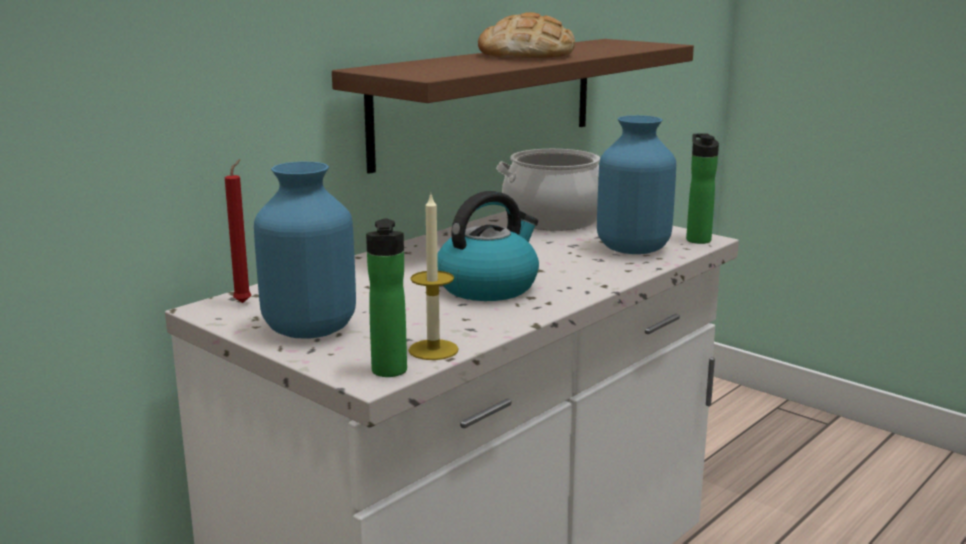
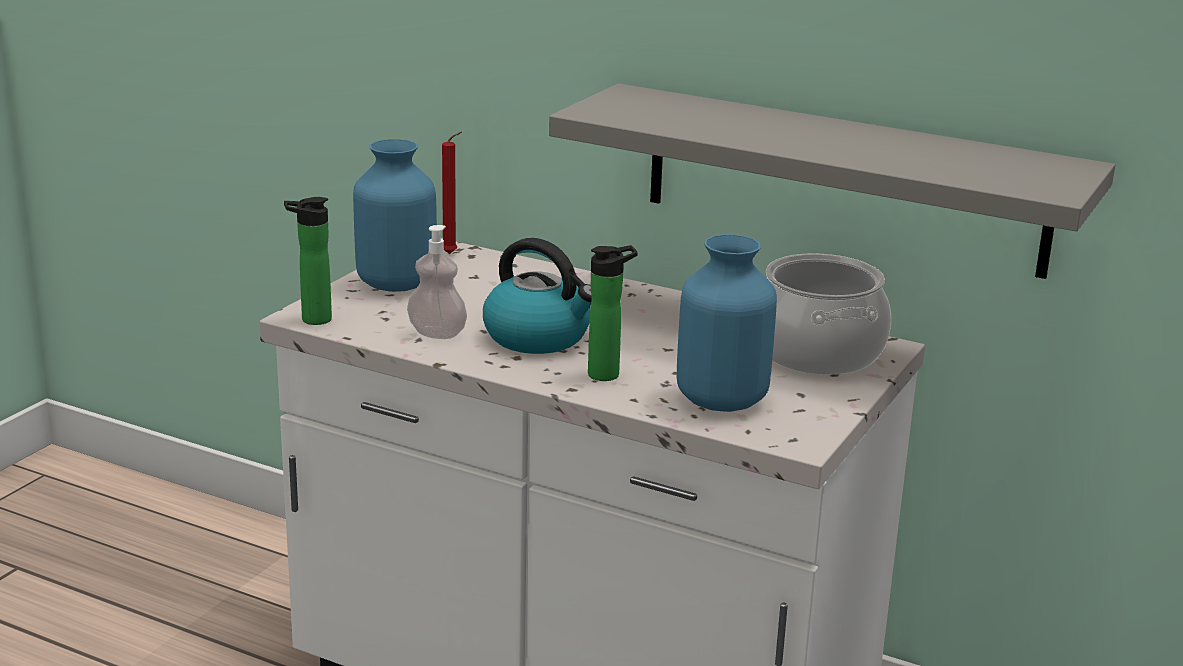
camera: 75 degrees right, 5 degrees up
brown shelf [332,39,694,174] -> grey shelf [549,83,1115,279]
candle [409,192,459,360] -> none
bread [478,12,575,58] -> none
bottle [686,134,719,244] -> bottle moved to [588,245,638,381]
none -> soap dispenser [407,225,467,339]

